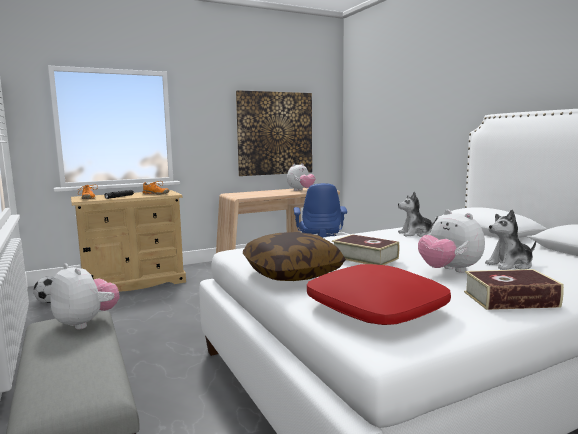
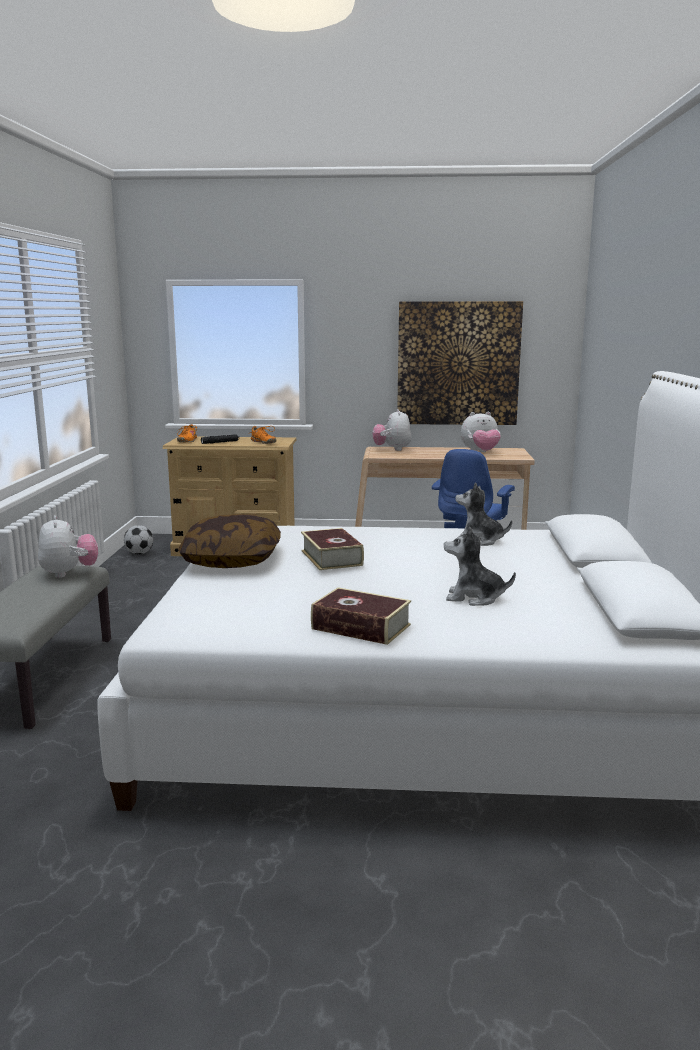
camera: 30 degrees right, 5 degrees up
red pillow [307,264,451,325] -> none
plush toy [418,210,485,273] -> plush toy moved to [373,409,411,451]

